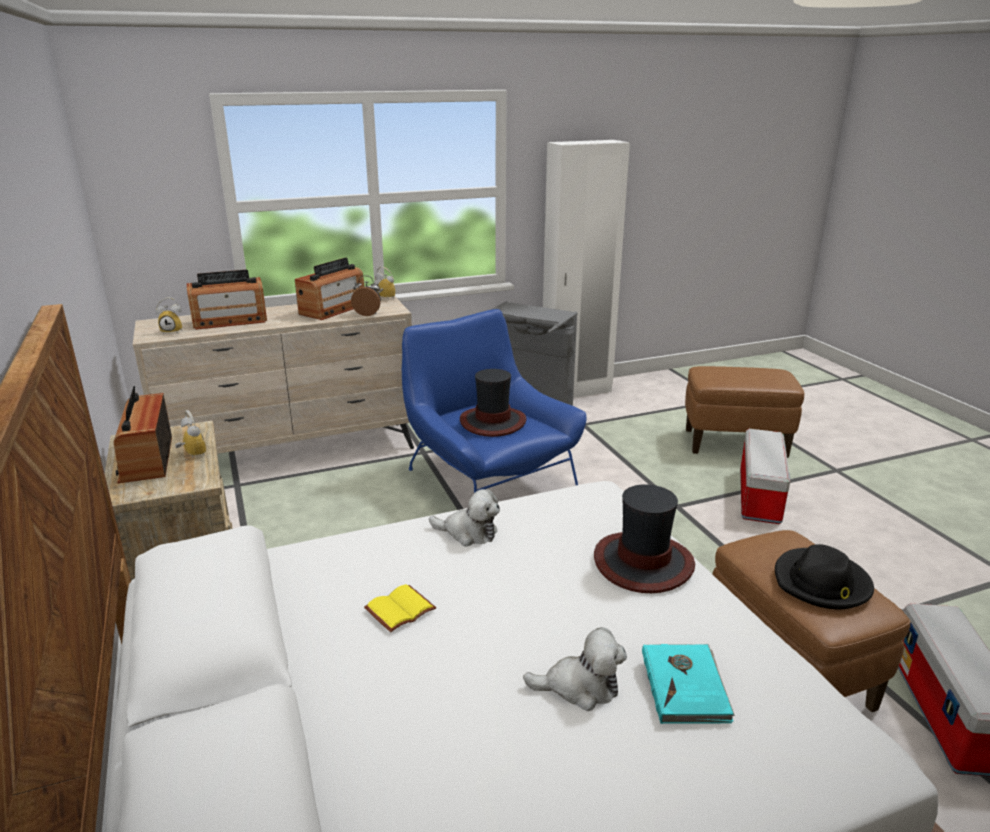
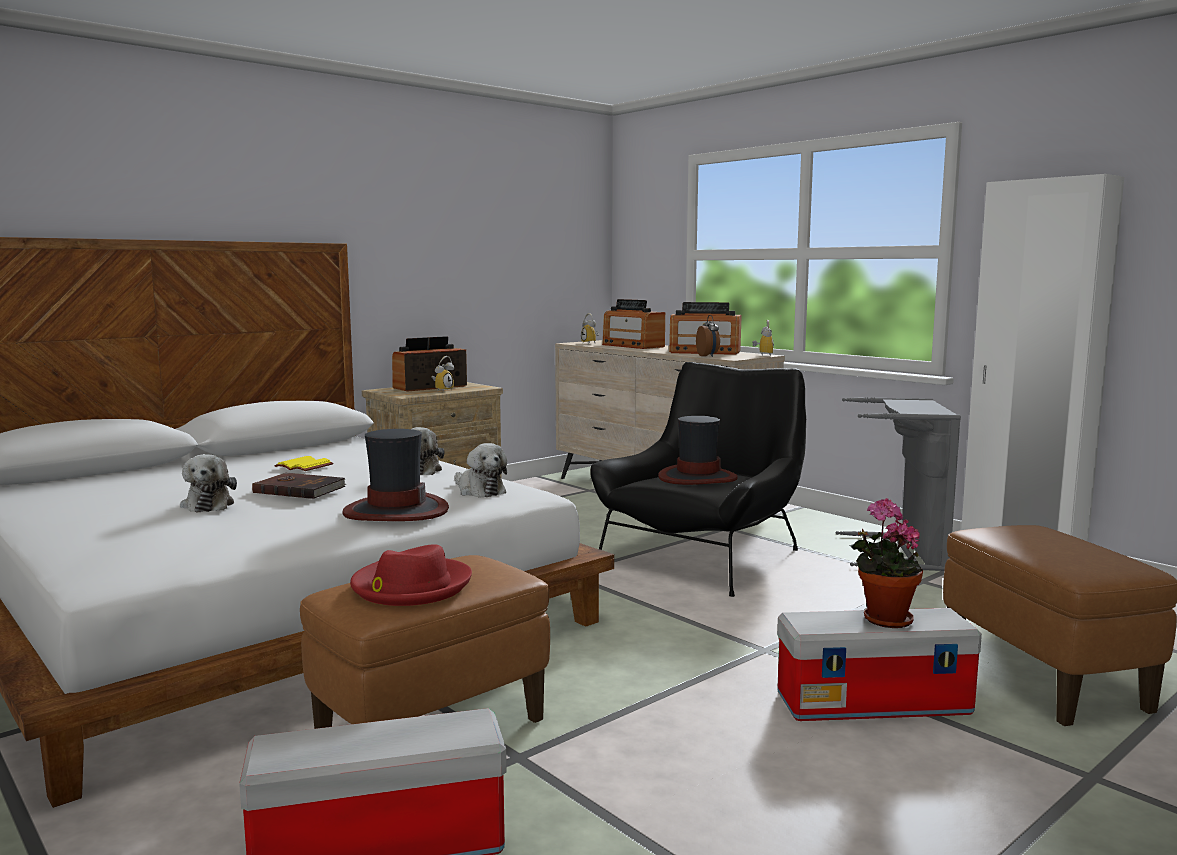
camera: 70 degrees right, 15 degrees down
blue armchair [402,309,586,493] -> black armchair [590,362,806,597]
turquoise book [642,644,735,724] -> none
black hat [775,544,874,609] -> red hat [350,545,472,606]
none -> brown book [252,473,346,499]
none -> plush toy [455,443,507,497]
none -> potted plant [849,498,923,628]

